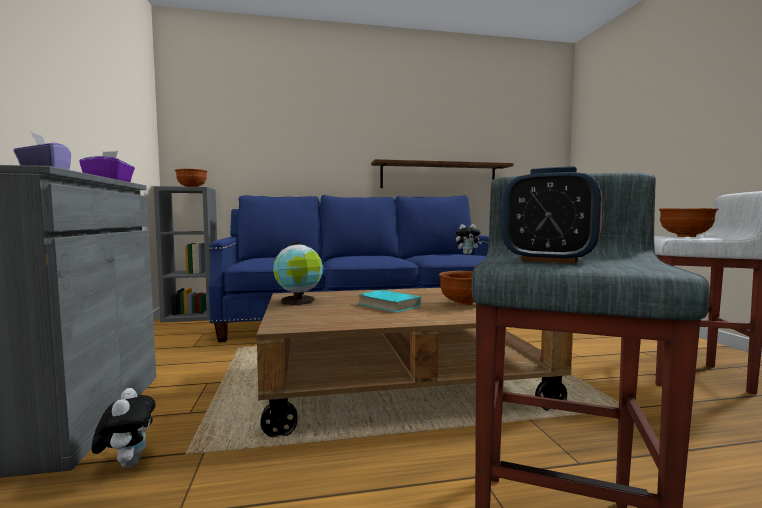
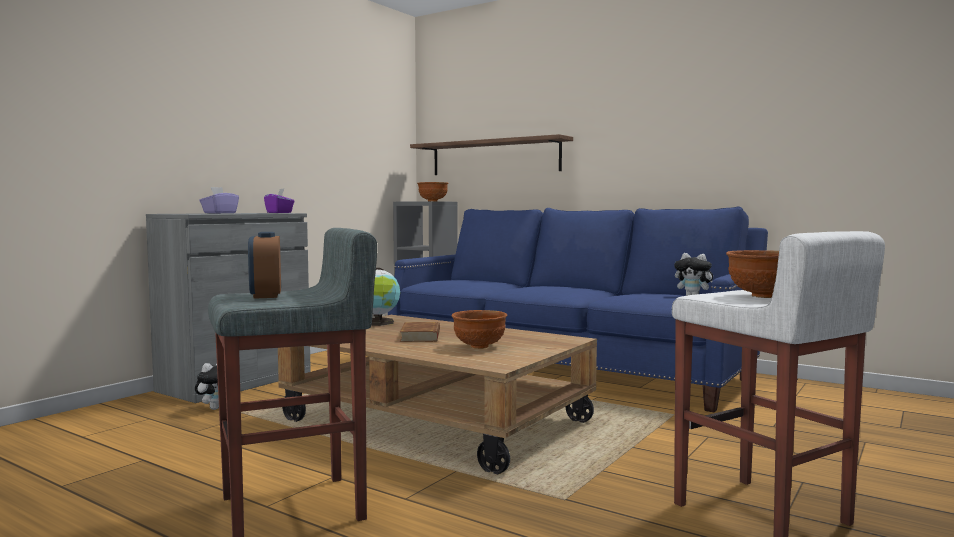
camera: 45 degrees right, 0 degrees up
turquoise book [357,290,421,313] -> brown book [400,322,440,342]
shelf [371,159,513,188] -> shelf moved to [410,134,573,175]

